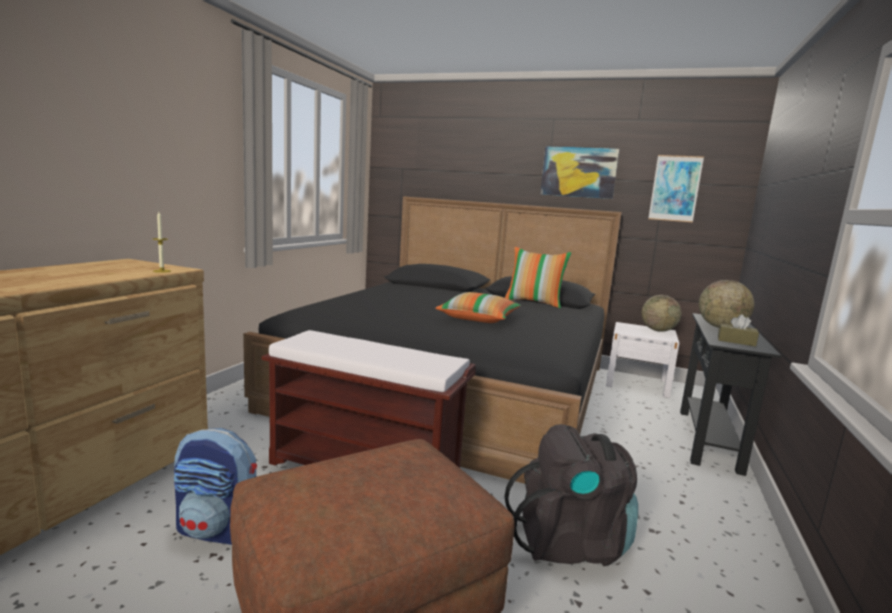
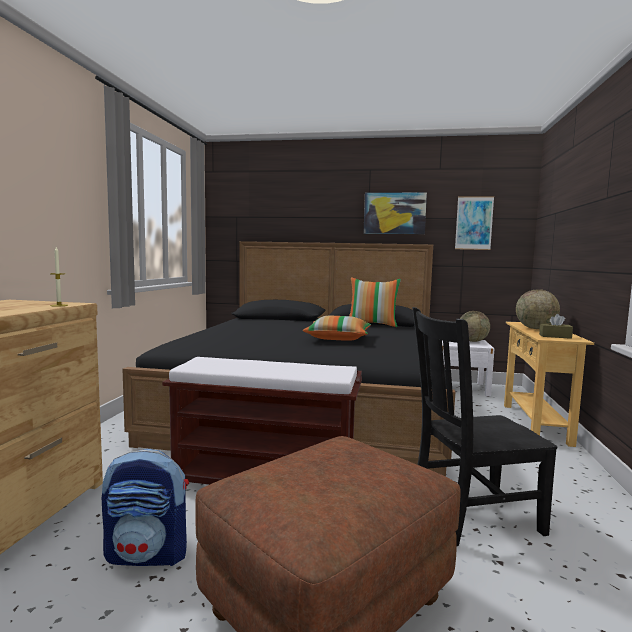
camera: 10 degrees left, 5 degrees down
black backpack [504,424,638,566] -> black chair [412,307,557,546]
black console table [680,313,782,476] -> beige console table [504,321,594,447]

